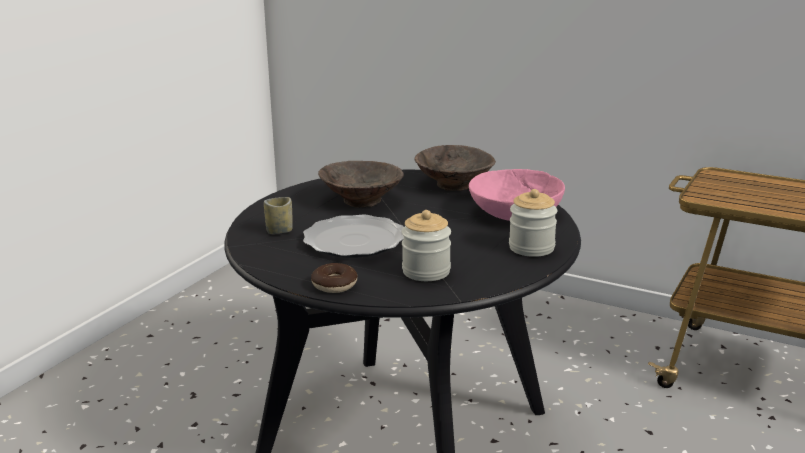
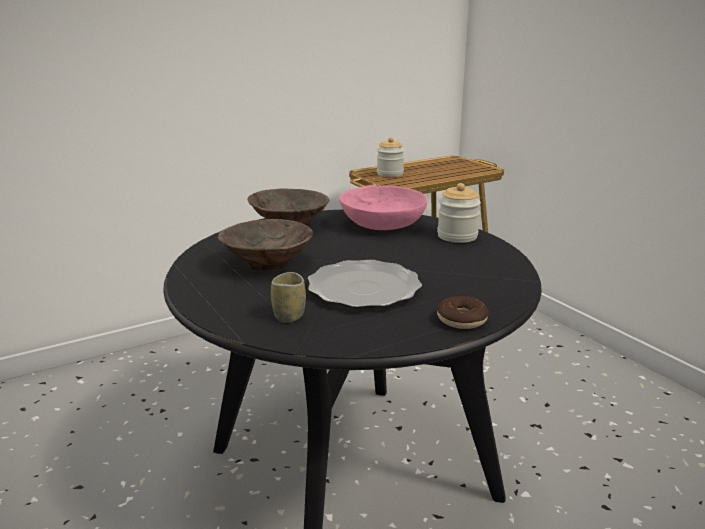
camera: 60 degrees left, 0 degrees up
jar [402,210,451,281] -> jar moved to [377,137,404,177]

